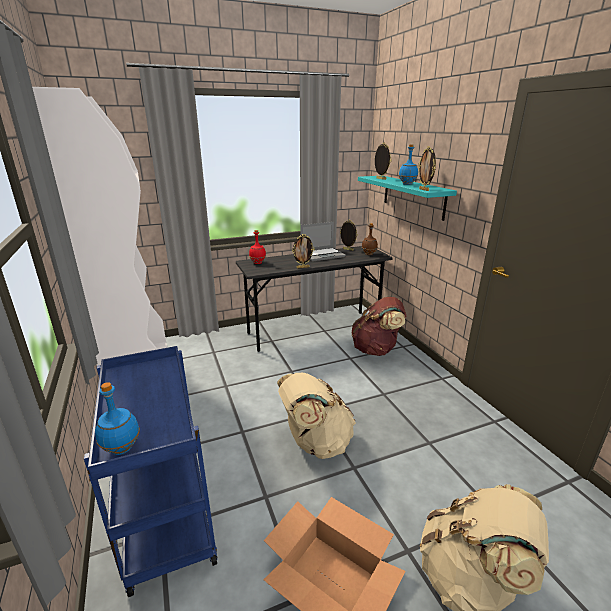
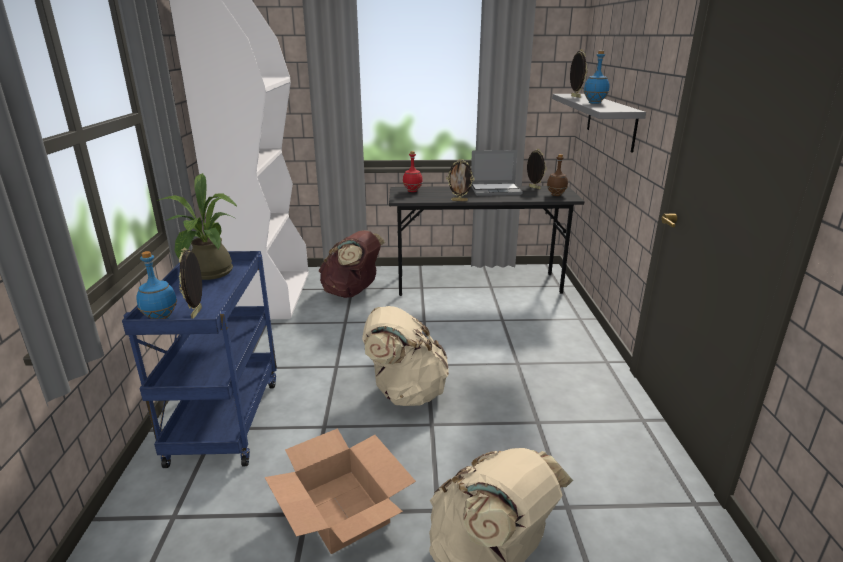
camera: 20 degrees right, 0 degrees up
brown backpack [352,297,406,356] -> brown backpack moved to [319,230,385,298]
turquoise shelf [358,176,457,221] -> grey shelf [552,94,646,153]
picture frame [418,146,436,191] -> picture frame moved to [179,248,202,318]
none -> potted plant [157,173,237,280]

